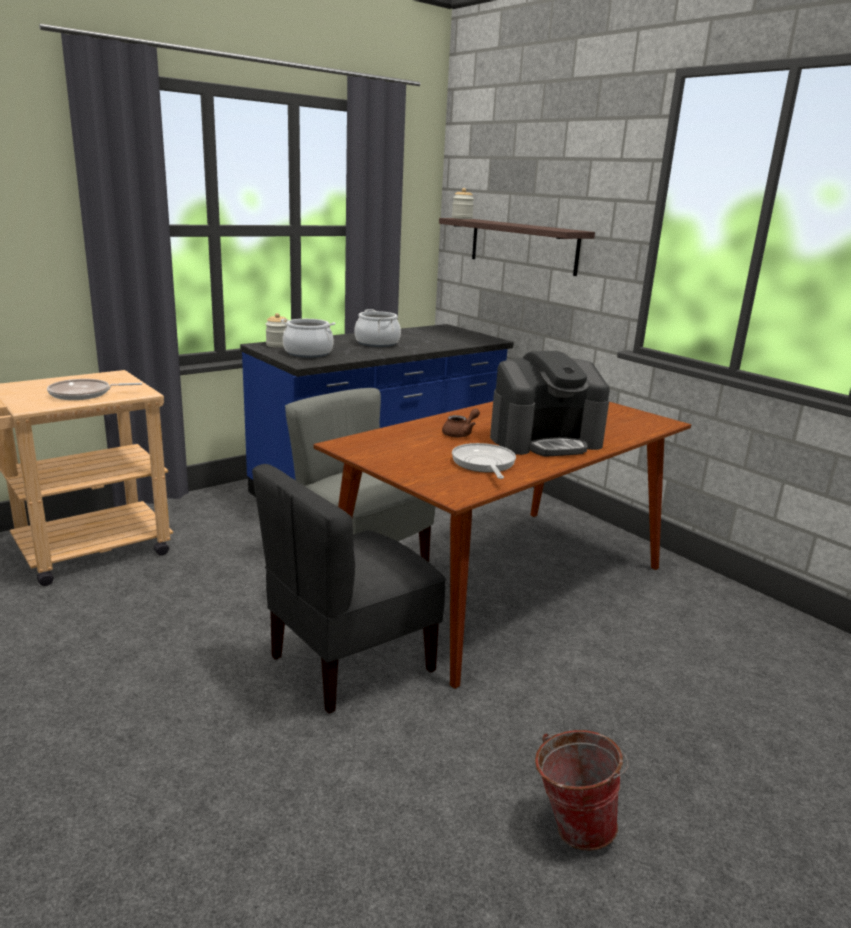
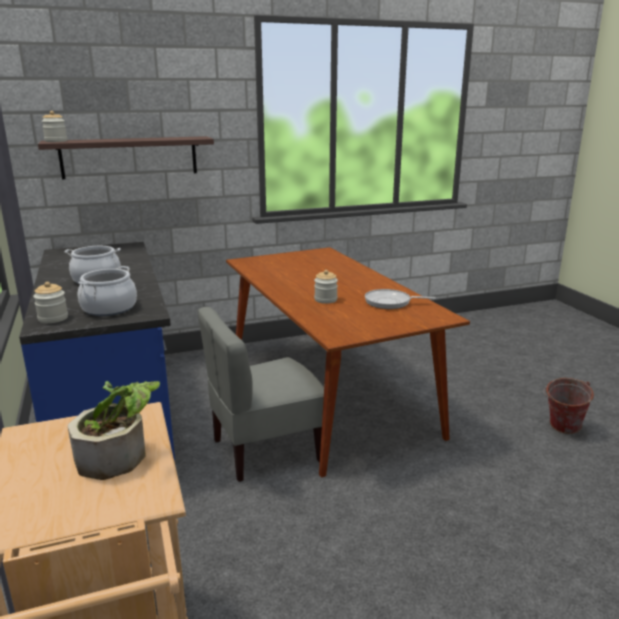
camera: 70 degrees left, 0 degrees up
frying pan [47,379,142,400] -> potted plant [68,381,160,480]
grey chair [252,464,446,714] -> none
brown teapot [442,408,480,438] -> jar [314,270,338,304]
coffee machine [490,351,610,457] -> none

